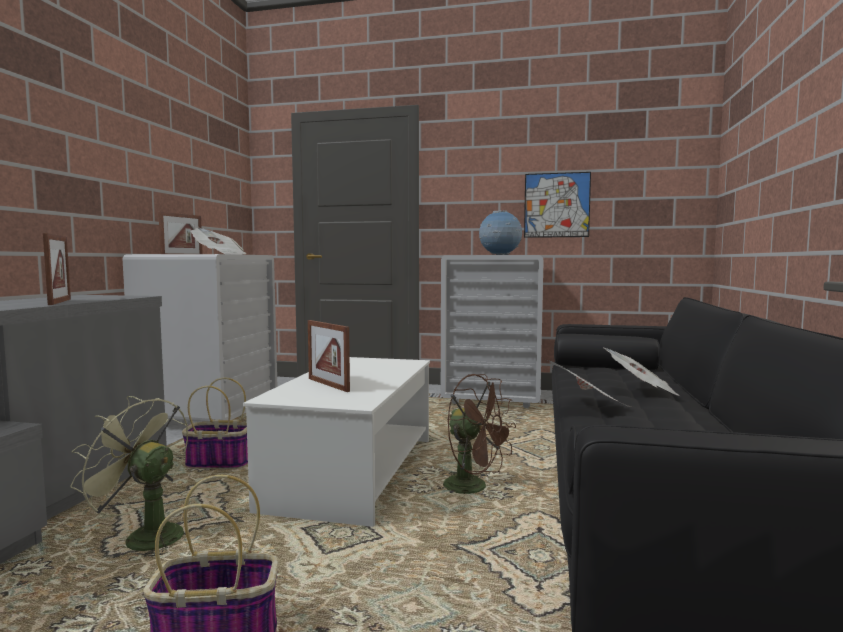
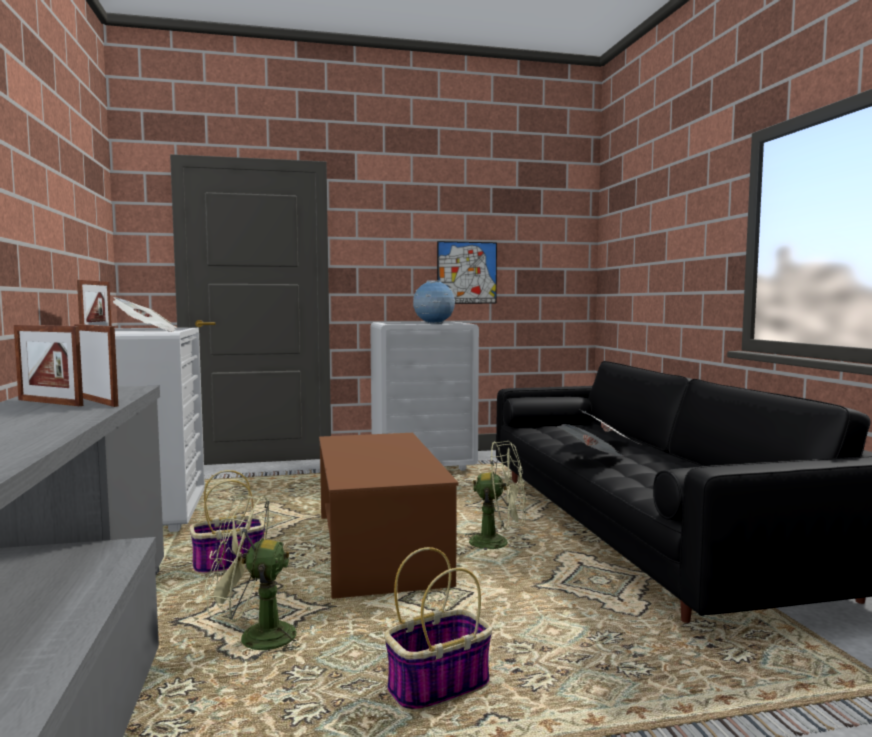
camera: 25 degrees left, 0 degrees up
white coffee table [243,357,430,527] -> brown coffee table [319,433,458,599]
picture frame [308,320,350,392] -> picture frame moved to [14,325,83,406]
brown fan [443,374,516,494] -> green fan [465,441,526,550]

